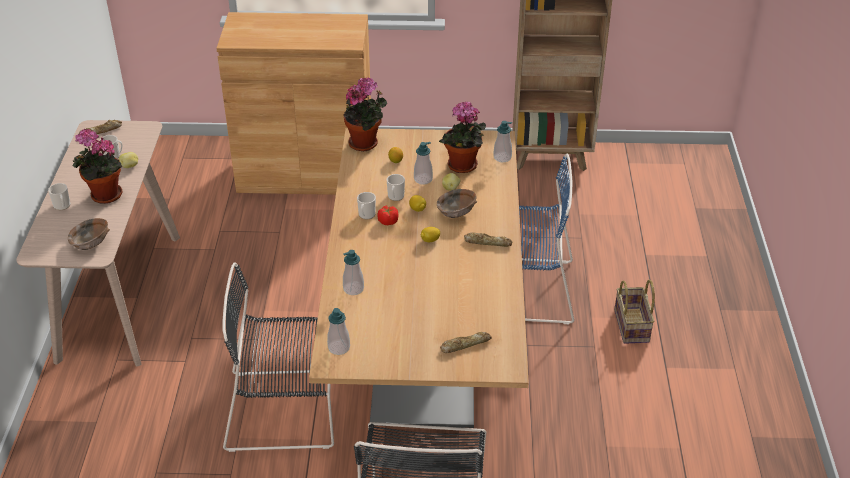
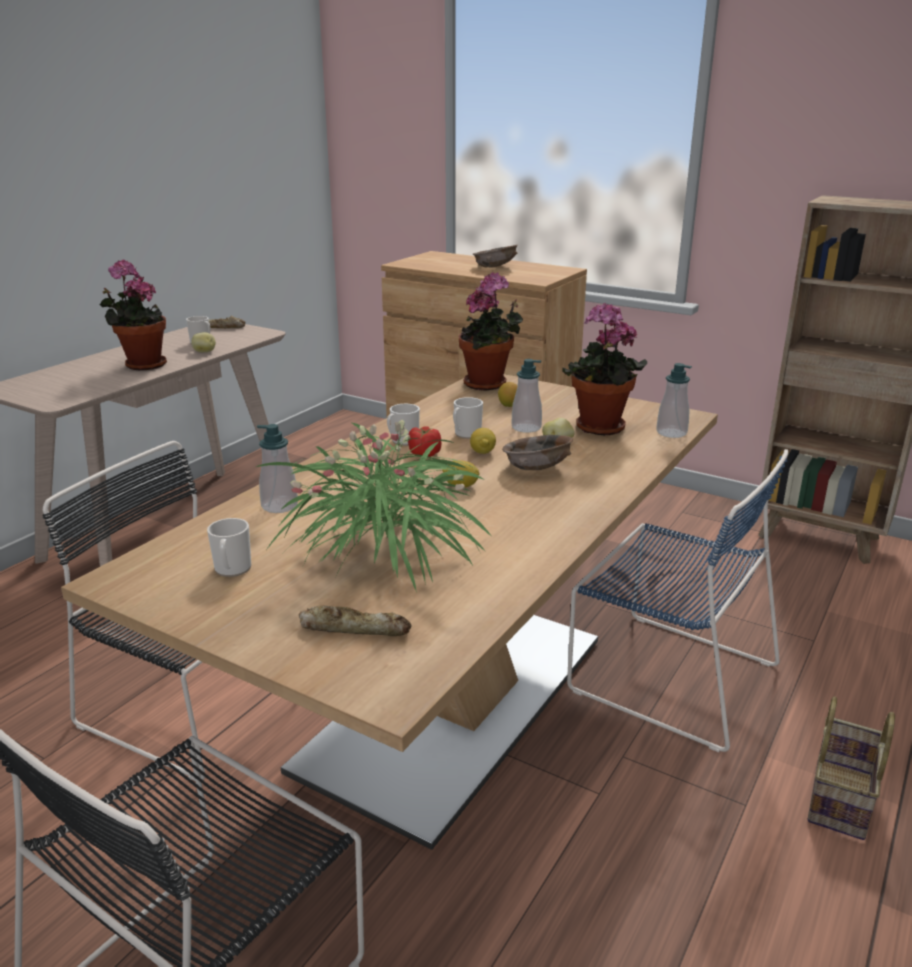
camera: 30 degrees right, 15 degrees down
mug [48,183,70,210] -> mug moved to [207,518,251,577]
brown bowl [68,218,110,250] -> brown bowl moved to [472,245,518,267]
soap dispenser [327,308,350,355] -> none
bread [464,232,512,247] -> none
none -> potted plant [256,419,492,593]

